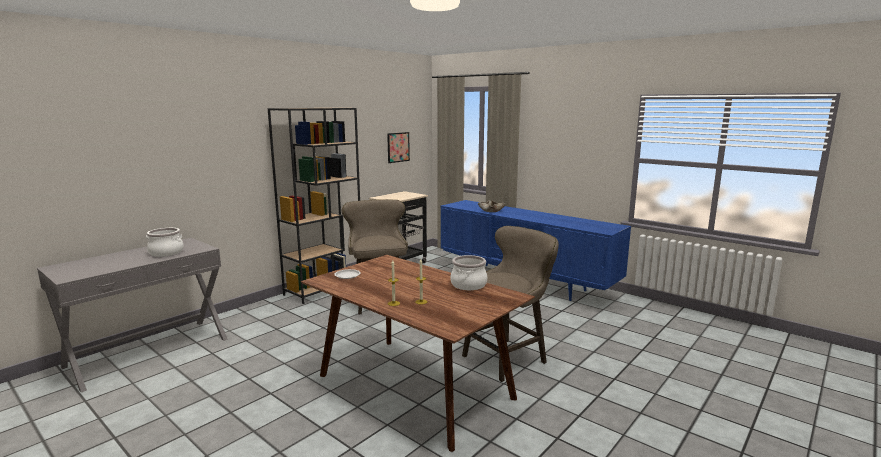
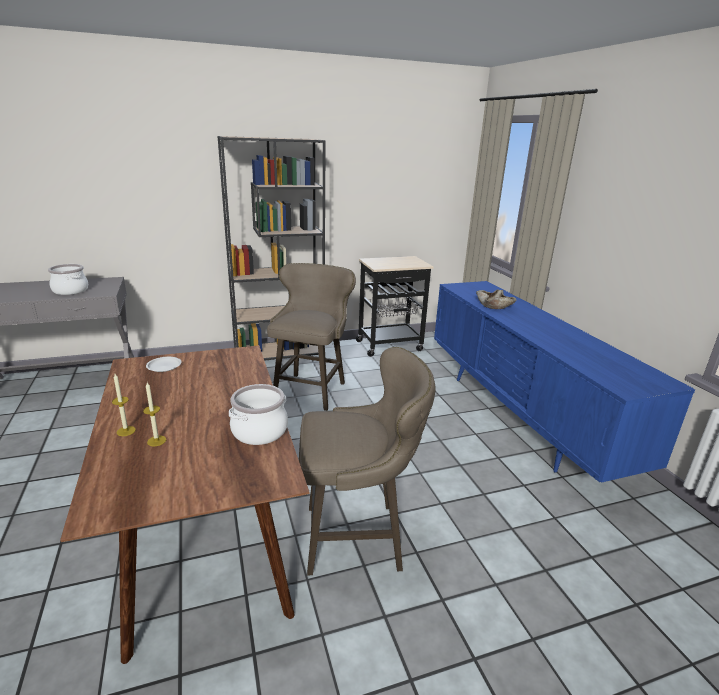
camera: 30 degrees right, 10 degrees up
picture [387,132,410,163] -> none

